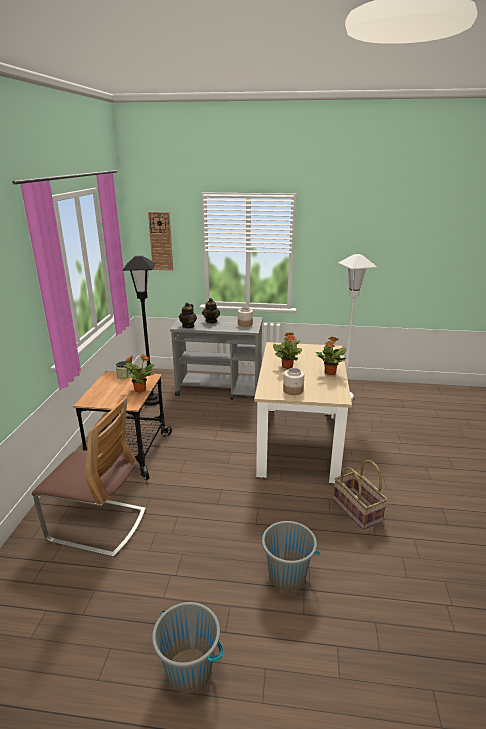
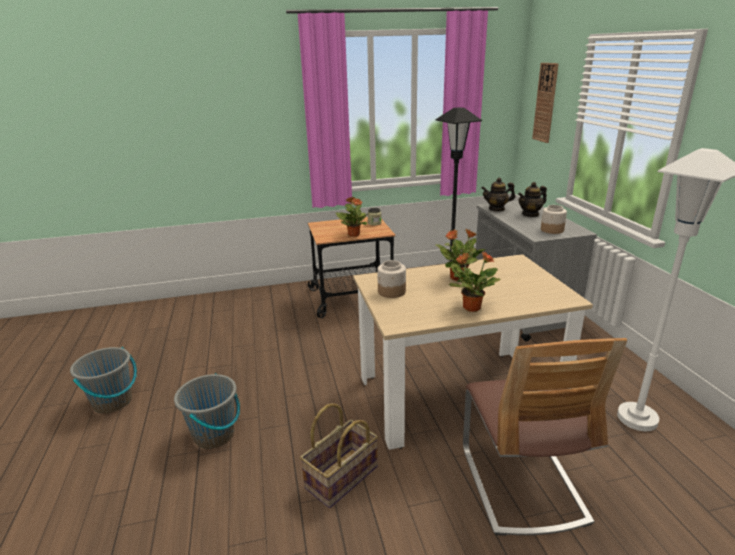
camera: 70 degrees right, 0 degrees up
chair [32,397,146,558] -> chair moved to [463,338,627,536]

